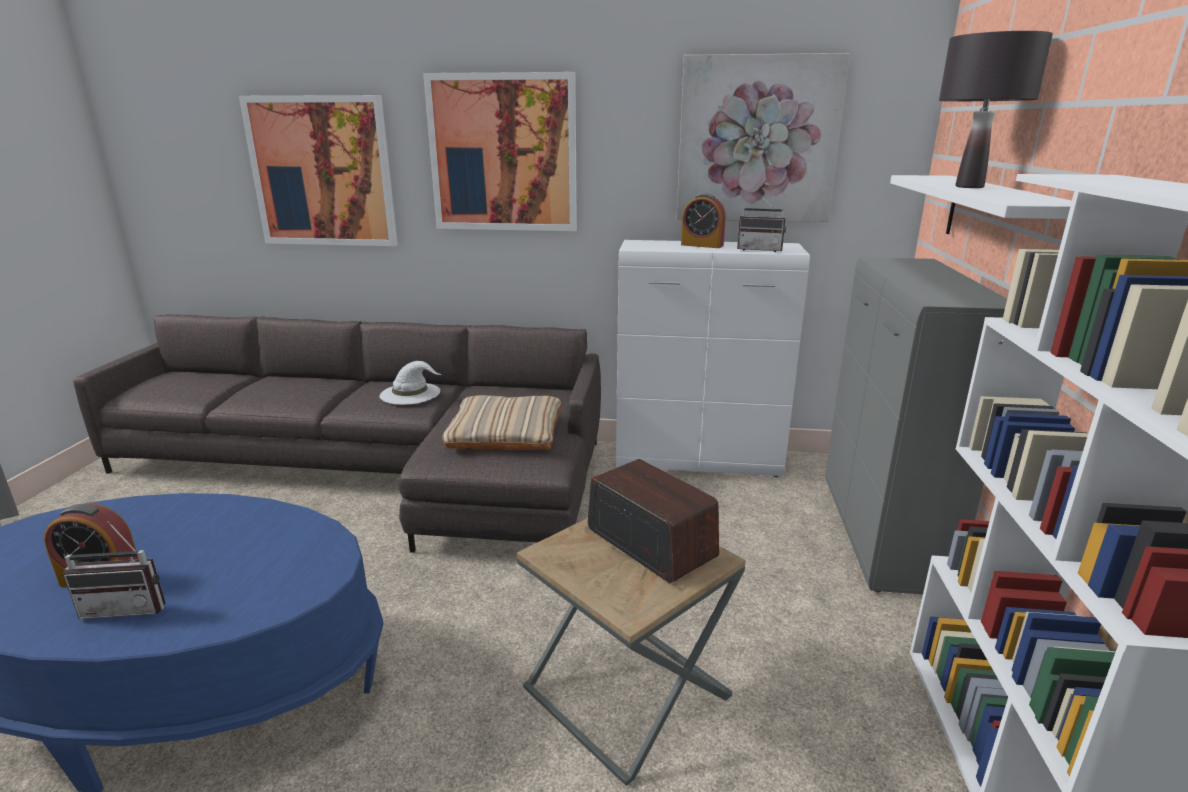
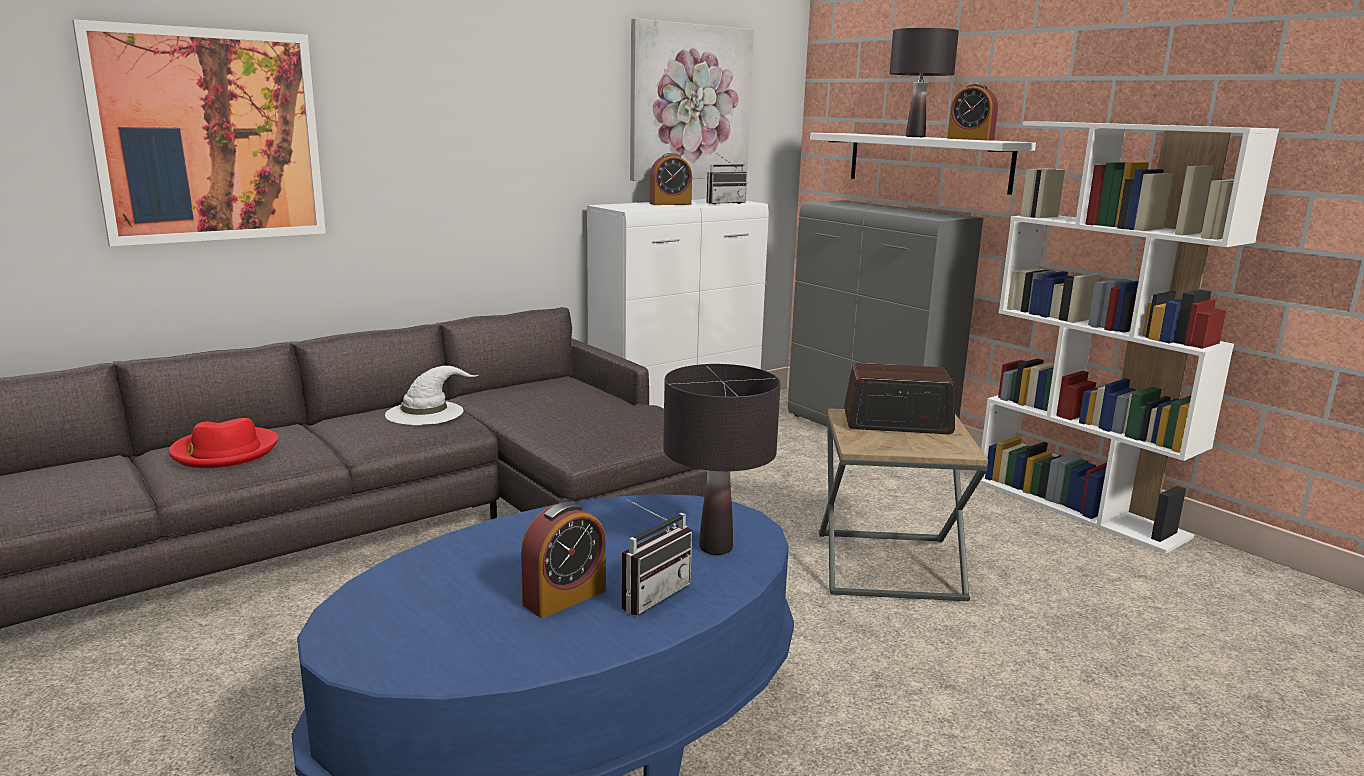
camera: 45 degrees left, 5 degrees down
picture [423,72,577,231] -> none
beige pillow [442,395,561,450] -> none
none -> red hat [169,418,278,468]
none -> black table lamp [663,364,781,555]
none -> alarm clock [947,83,998,140]

